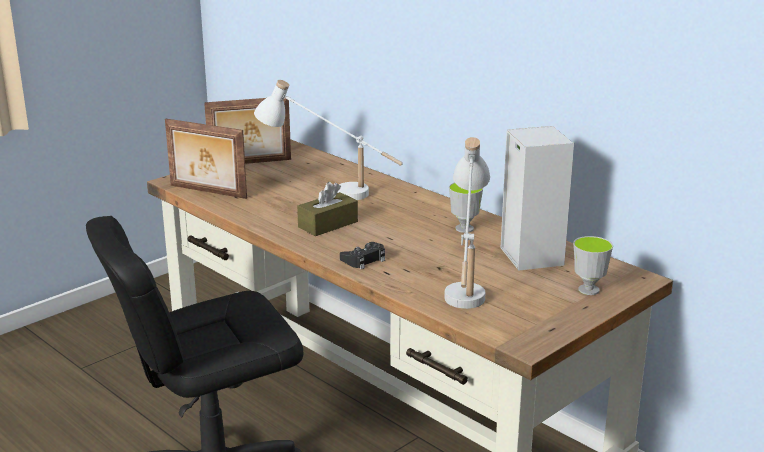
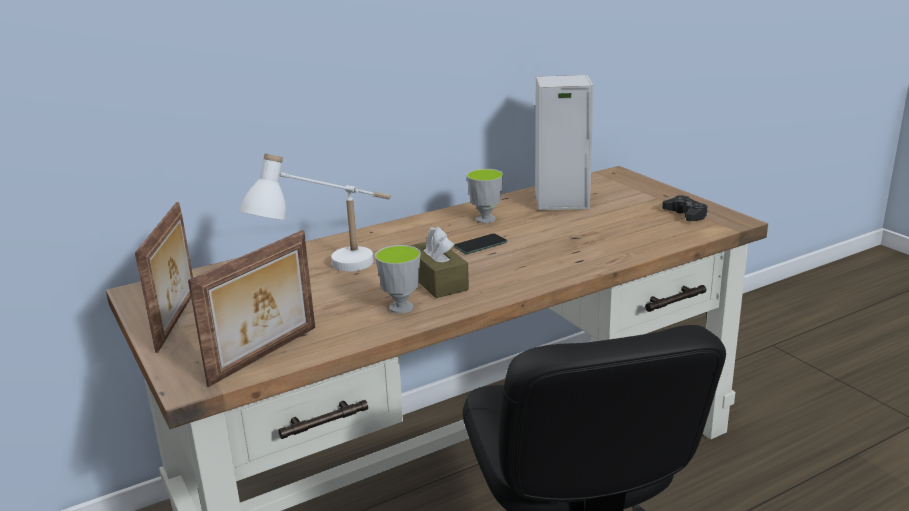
camera: 75 degrees left, 0 degrees up
black game controller [340,242,385,269] -> black game controller moved to [662,195,708,221]
white table lamp [444,137,490,309] -> none
cup [573,236,613,295] -> cup moved to [375,245,421,314]
none -> phone [454,233,507,254]

